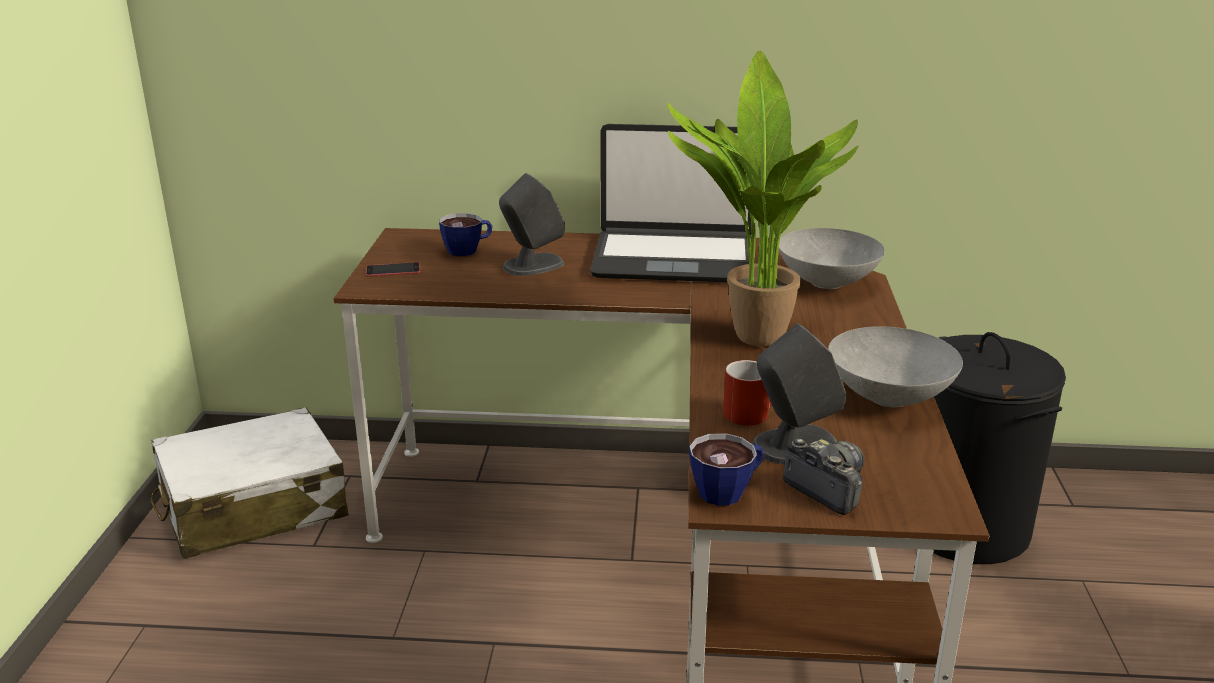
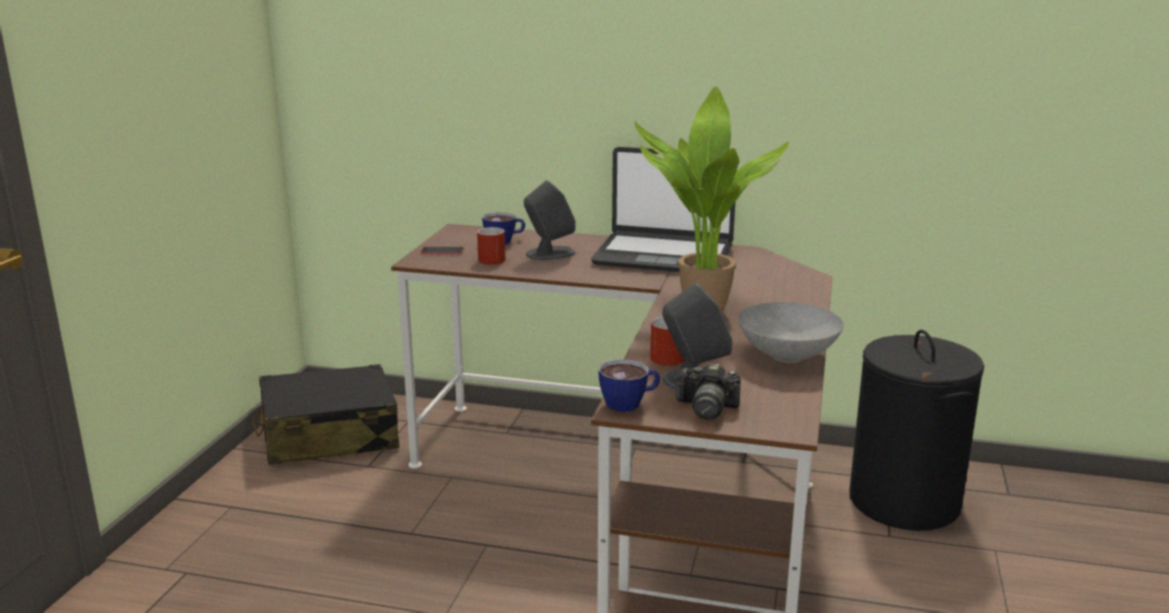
camera: 10 degrees right, 5 degrees down
white suitcase [151,407,348,559] -> black suitcase [253,364,399,465]
grey bowl [779,228,885,289] -> none
camera [783,439,864,515] -> camera turned 135 degrees clockwise [674,362,741,420]
none -> red mug [477,227,505,265]

